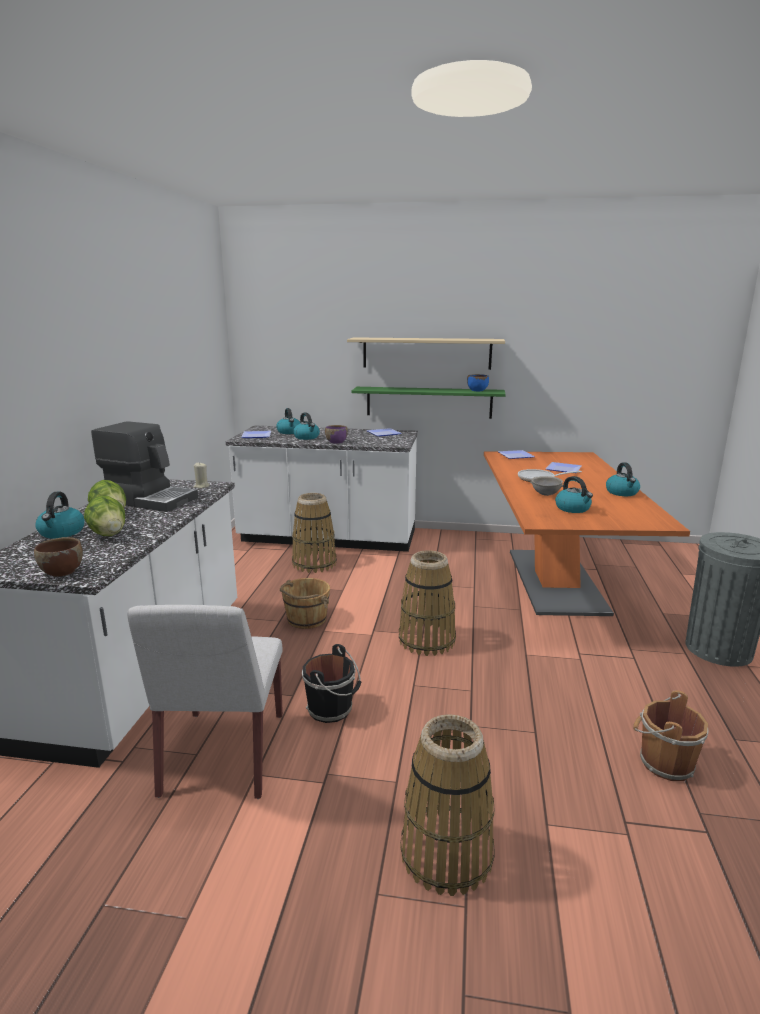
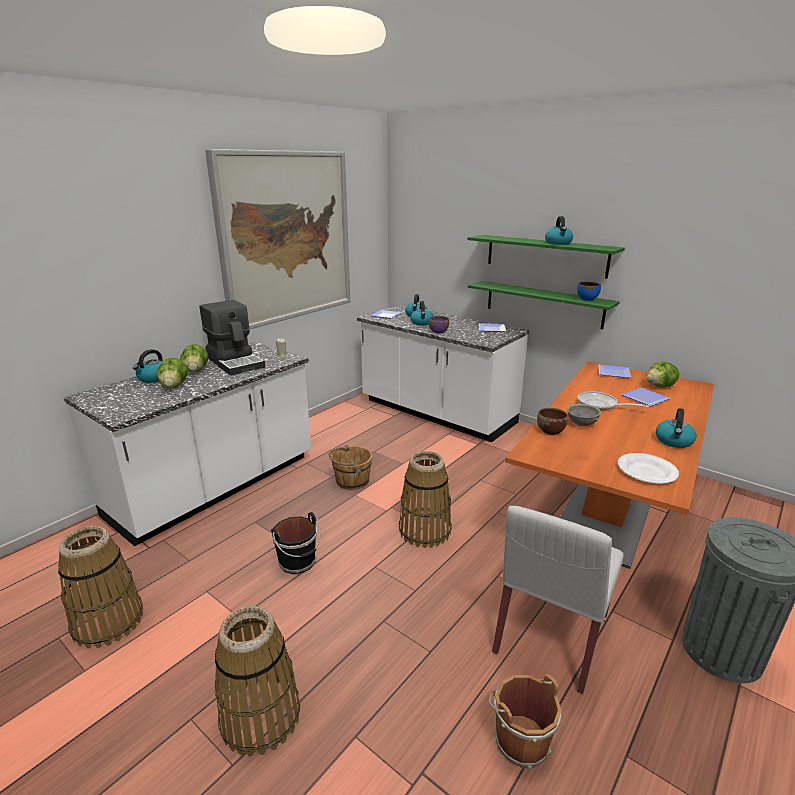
camera: 30 degrees right, 5 degrees up
brown bowl [34,537,83,576] -> brown bowl moved to [537,408,568,435]
white chair [127,605,283,799] -> white chair moved to [492,506,624,694]
basket [292,493,337,573] -> basket moved to [58,526,143,649]
beige shelf [347,337,505,370] -> green shelf [467,235,625,279]
kettle [555,476,593,513] -> kettle moved to [545,216,573,245]
none -> picture [205,149,350,329]
none -> white plate [618,453,679,483]
none -> lettuce [646,362,679,388]

